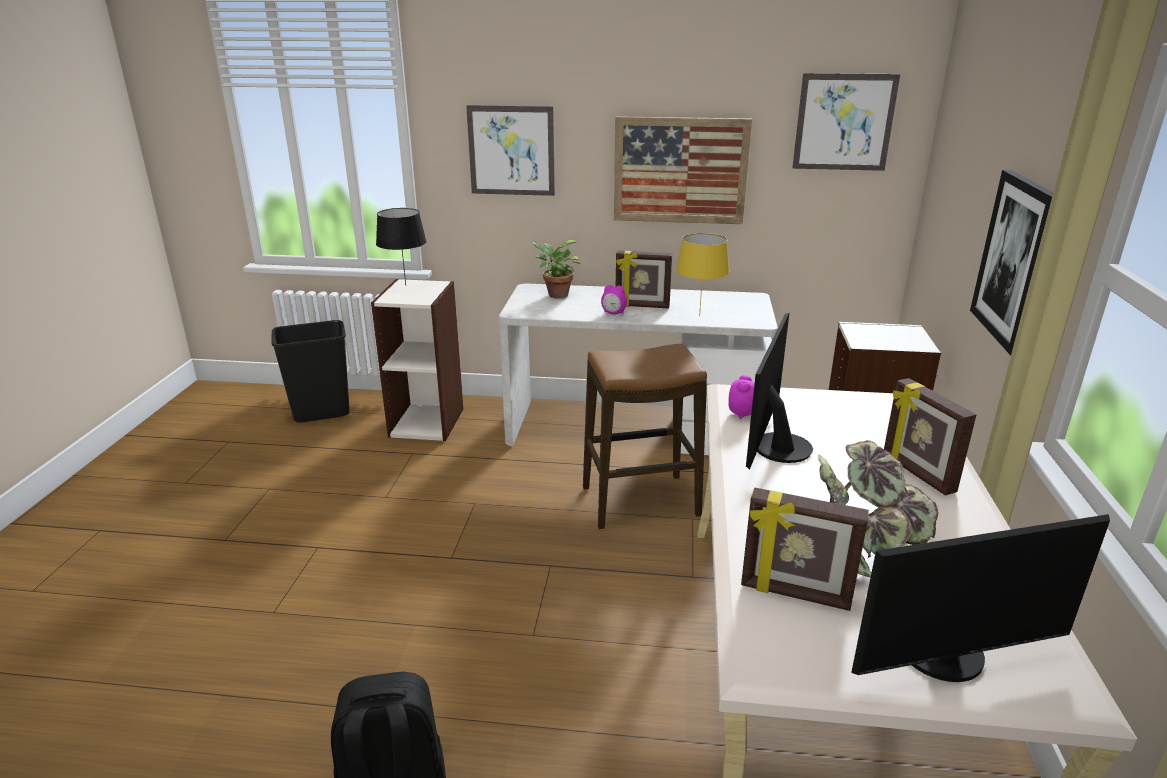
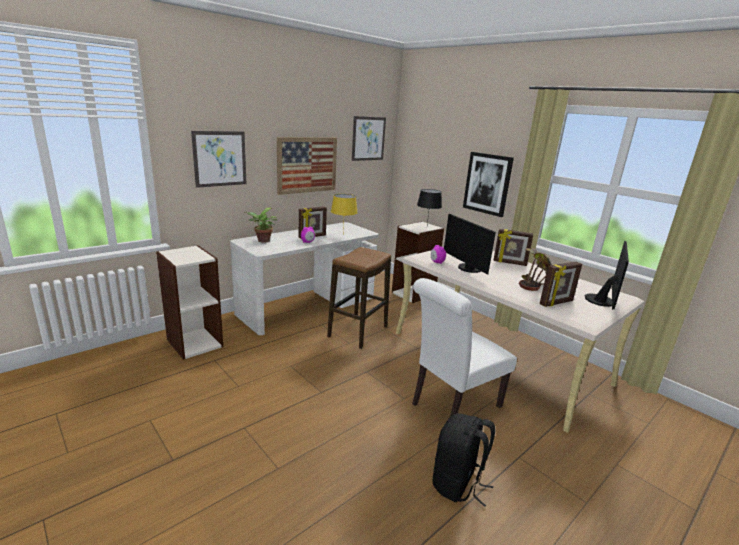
camera: 50 degrees left, 5 degrees down
black trash can [271,320,350,423] -> none
black table lamp [376,208,427,285] -> black table lamp moved to [417,189,442,224]
none -> white chair [412,278,517,416]

